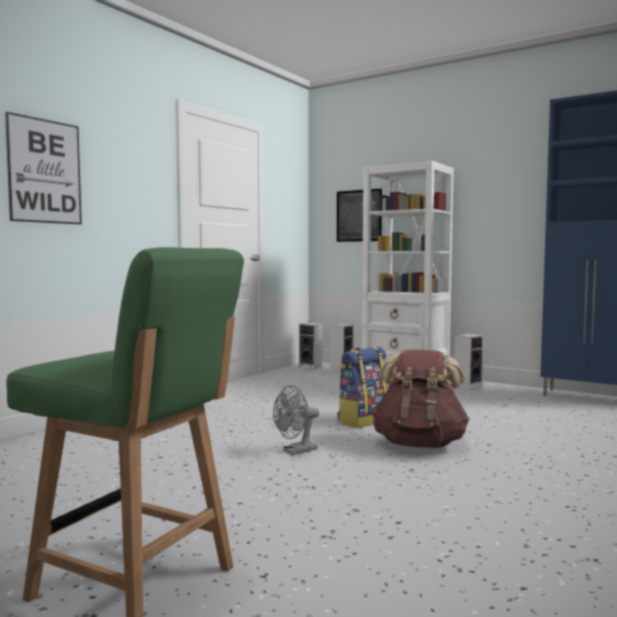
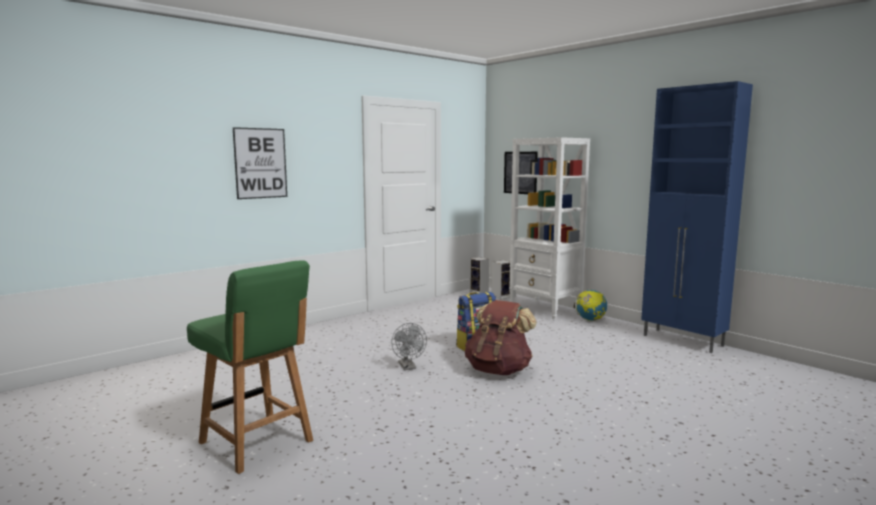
camera: 15 degrees right, 5 degrees up
grey fan [273,385,320,455] -> grey fan turned 90 degrees counterclockwise [391,323,427,370]
speaker [455,334,484,389] -> globe [574,289,607,321]

